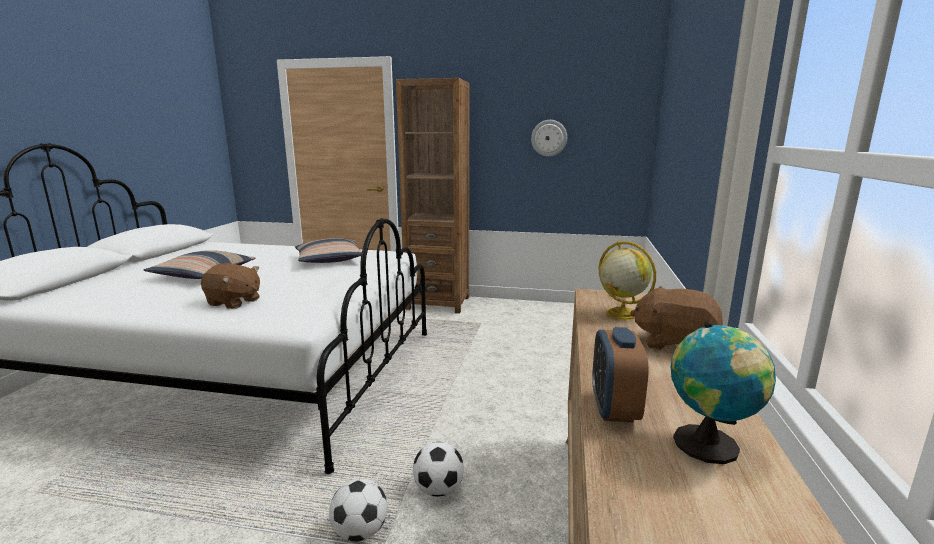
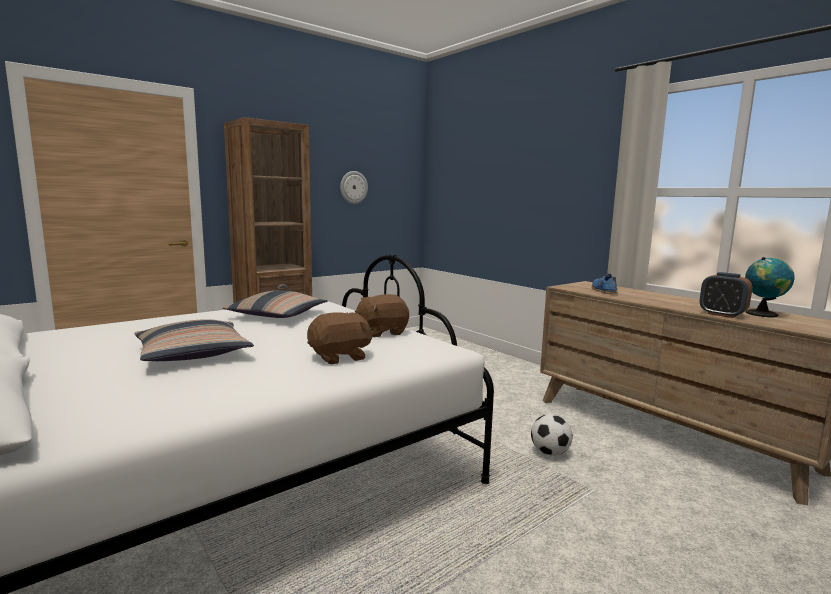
camera: 50 degrees left, 5 degrees down
football [329,478,387,542] -> none
globe [599,241,656,320] -> blue shoe [592,274,617,294]
brown plush toy [630,286,723,350] -> brown plush toy moved to [355,294,409,337]

